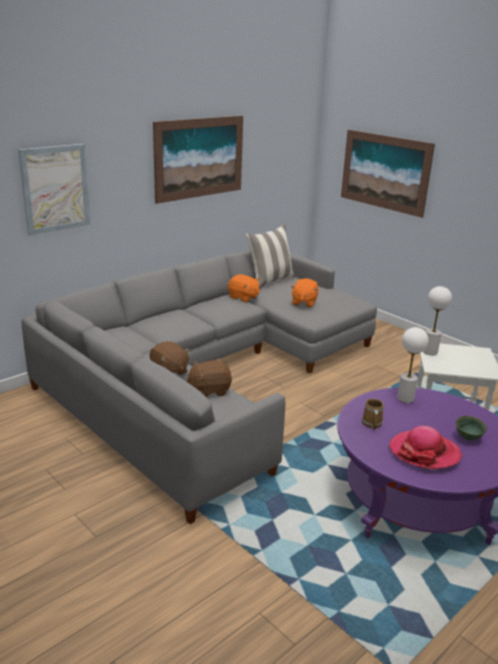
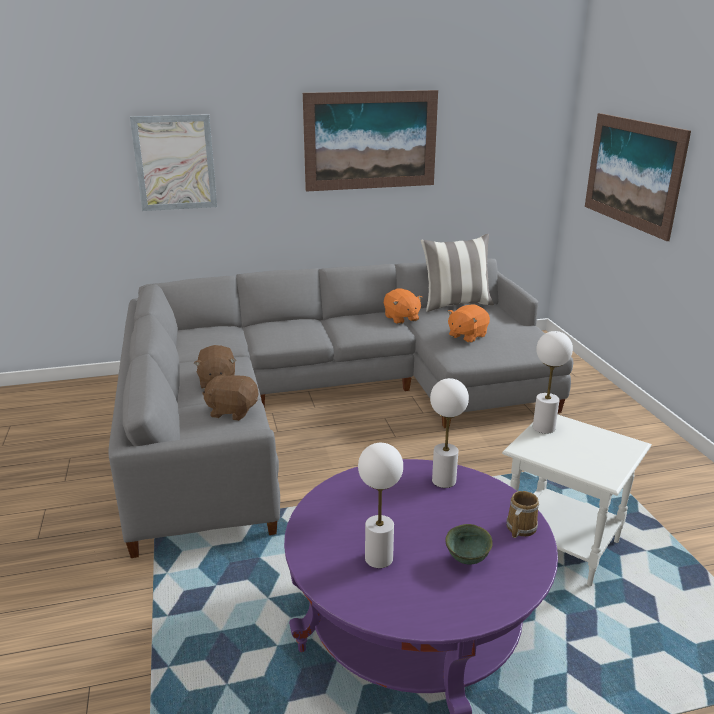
camera: 30 degrees right, 0 degrees up
mug [362,399,384,430] -> mug moved to [507,491,539,538]
hat [389,426,462,470] -> white table lamp [358,443,403,568]

